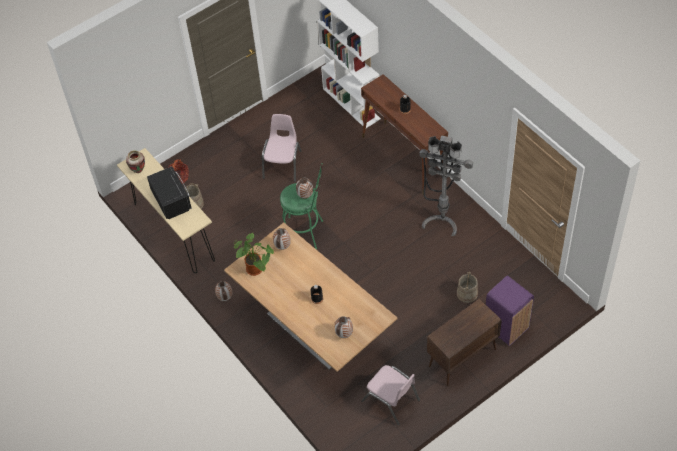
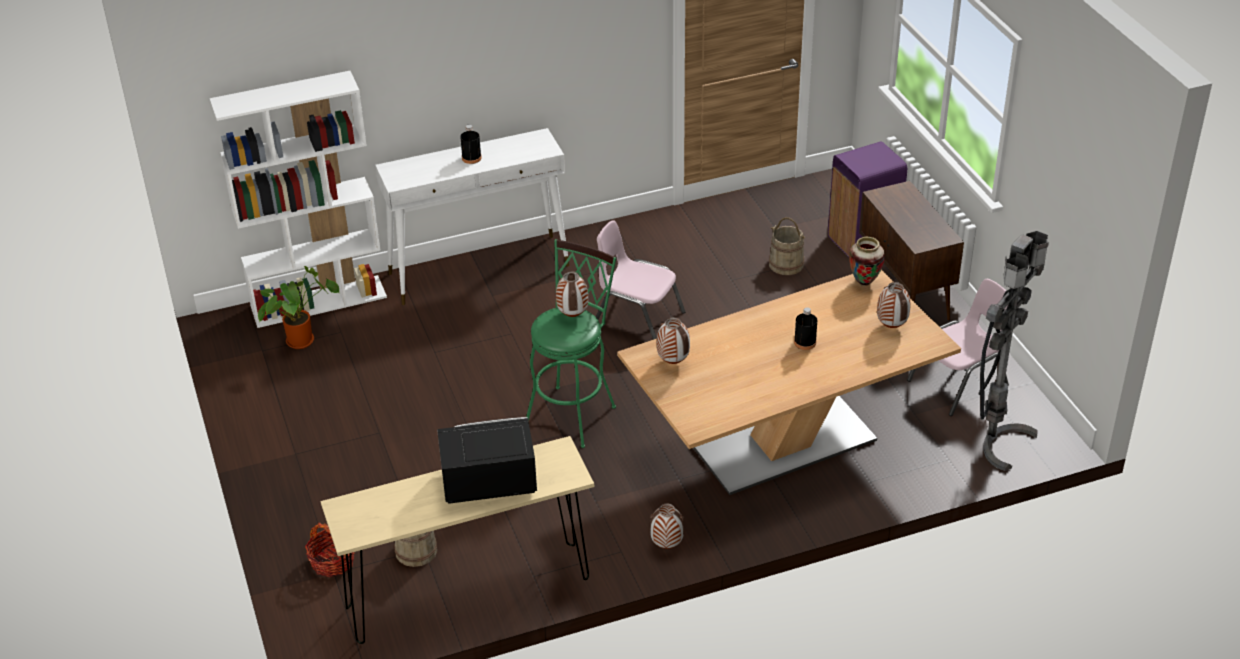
camera: 75 degrees left, 15 degrees down
vase [126,150,145,173] -> vase moved to [849,237,885,286]
potted plant [233,233,274,276] -> potted plant moved to [258,266,339,349]
pink chair [262,114,301,182] -> pink chair moved to [596,220,685,340]
brown console table [361,74,448,195] -> white console table [375,128,569,305]
grey floor lamp [420,135,473,236] -> grey floor lamp moved to [979,231,1049,471]

